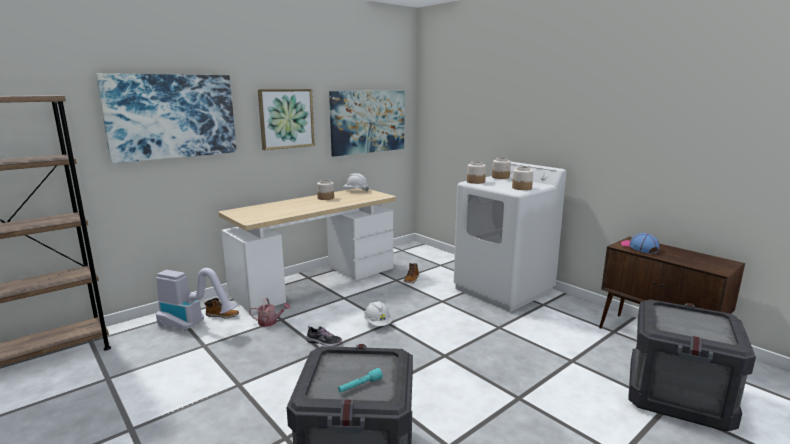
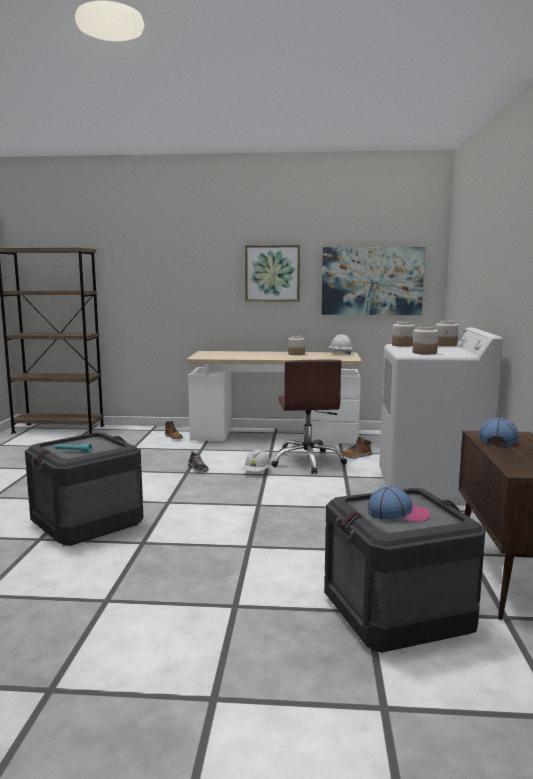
camera: 45 degrees right, 5 degrees down
picture [96,73,237,163] -> none
vacuum cleaner [156,268,238,331] -> none
watering can [249,298,290,327] -> none
none -> brown office chair [271,360,347,474]
none -> cap [368,486,430,523]

